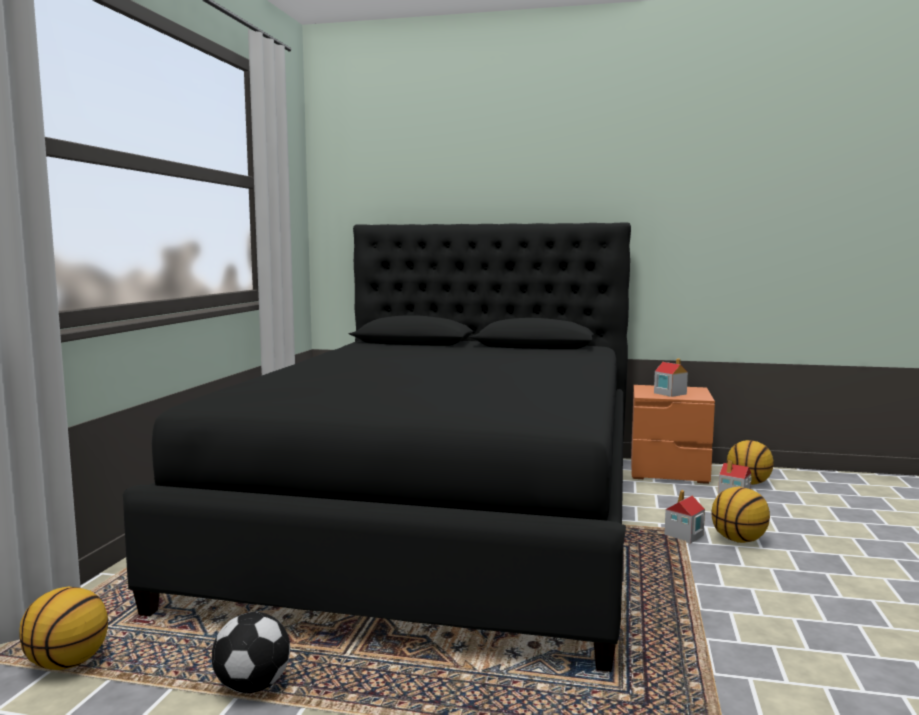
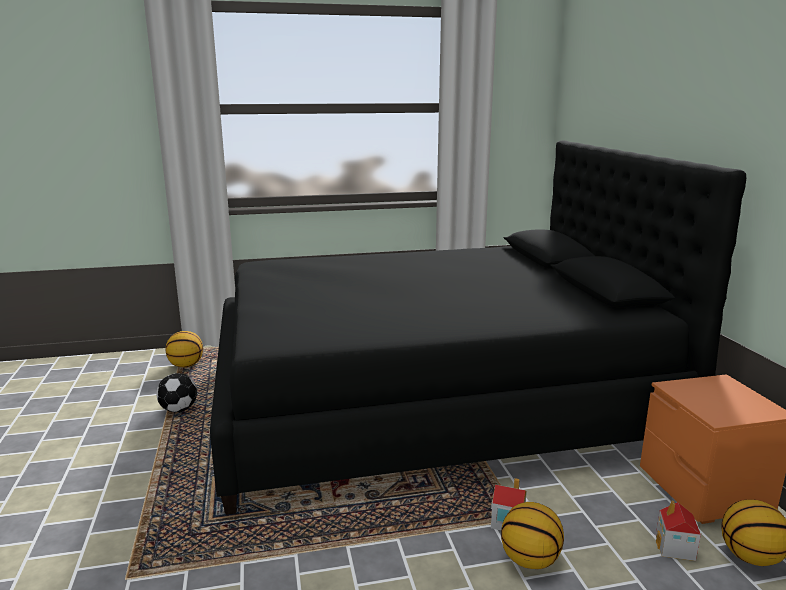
camera: 65 degrees right, 10 degrees up
toy house [654,358,688,397] -> none

